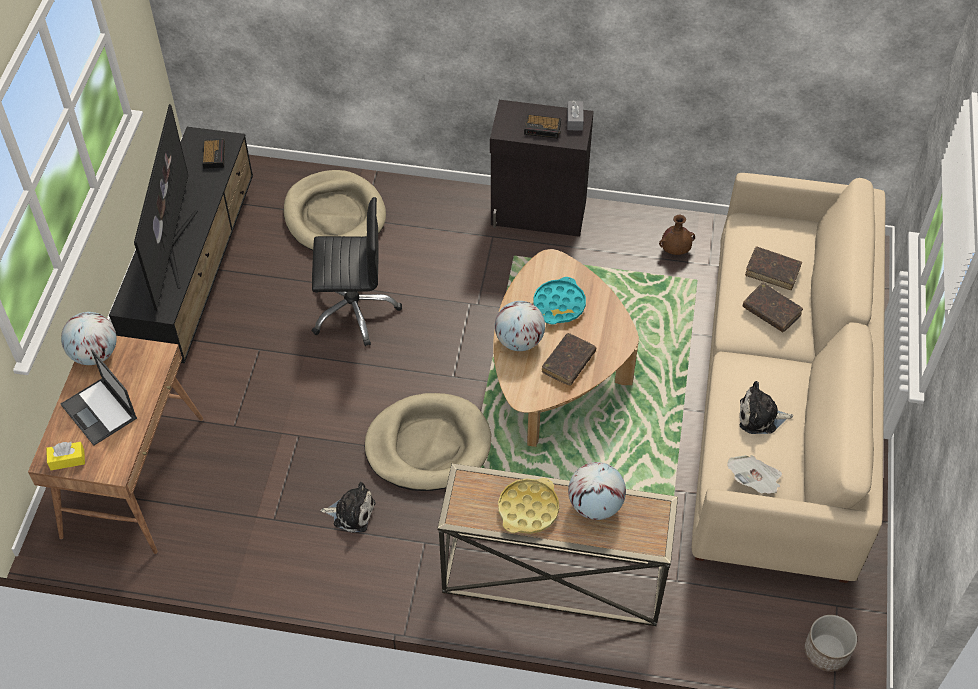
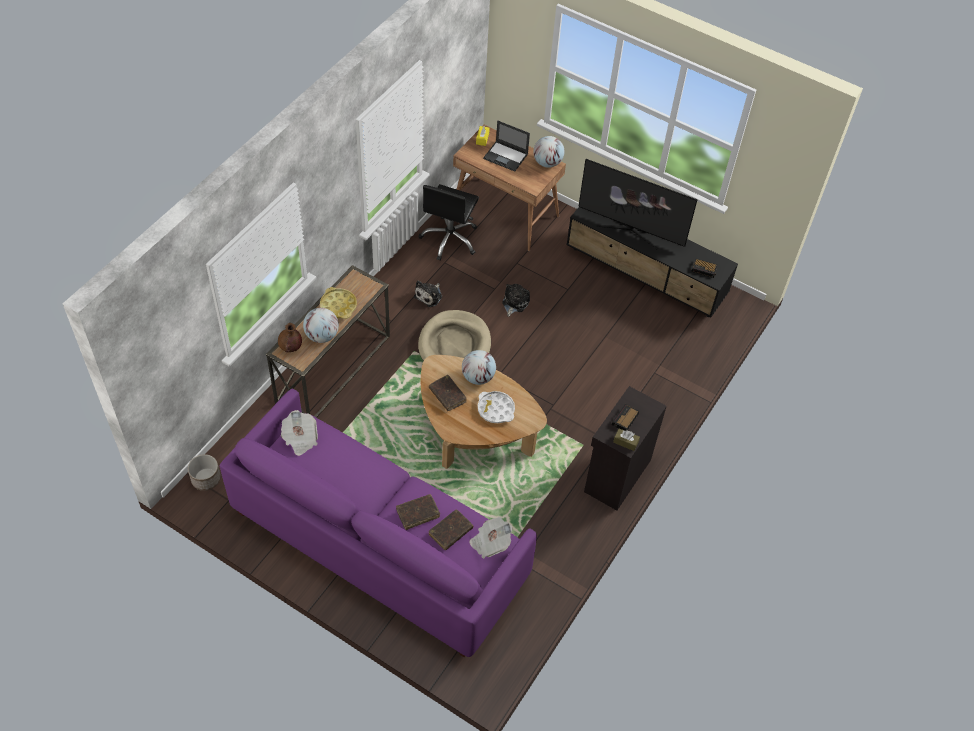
camera: 110 degrees right, 0 degrees up
laptop [61,350,137,446] -> laptop turned 135 degrees counterclockwise [483,121,530,172]
beige dog bed [284,170,386,250] -> none
black office chair [312,197,402,346] -> black office chair moved to [419,184,479,261]
turquoise tray [534,277,586,325] -> white tray [478,391,515,423]
grey tissue box [567,100,584,131] -> brown tissue box [613,429,640,451]
brown vase [659,215,695,255] -> brown vase moved to [278,323,302,352]
beige sofa [692,173,886,583] -> purple sofa [220,389,537,657]
plush toy [740,381,793,434] -> plush toy moved to [502,284,530,317]
none -> newspaper [469,517,513,559]

